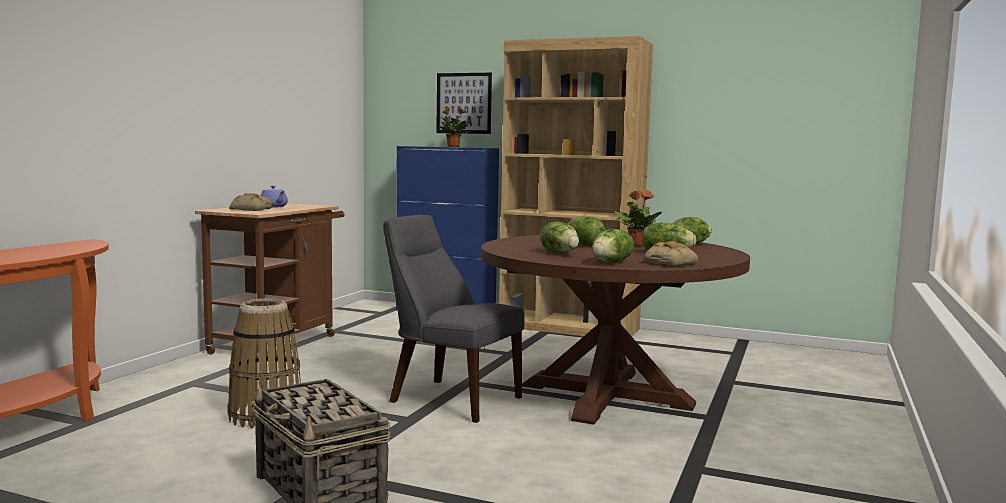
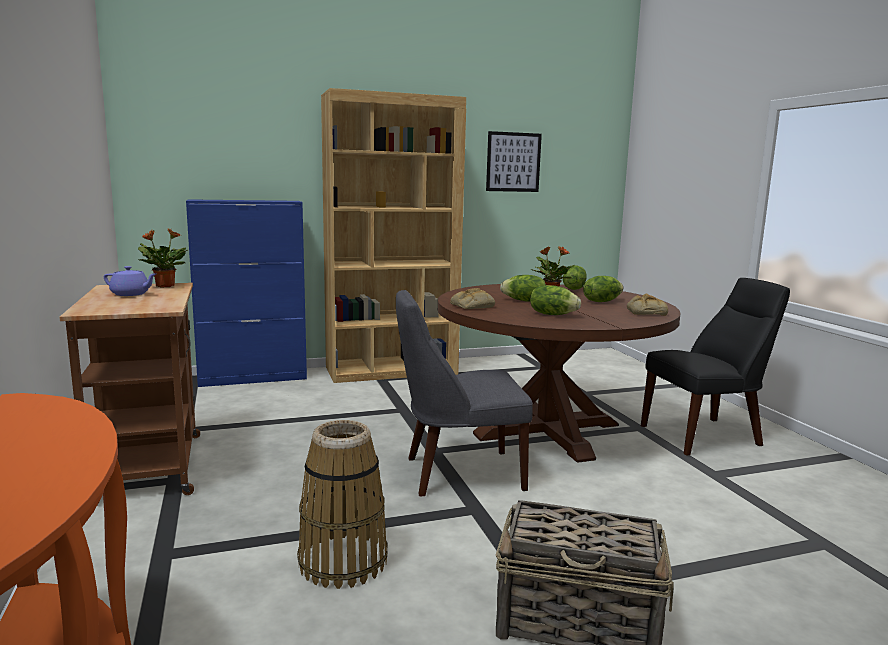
camera: 40 degrees left, 5 degrees up
bread [229,193,272,211] -> bread moved to [450,288,495,309]
picture [436,73,492,134] -> picture moved to [486,131,542,192]
potted plant [436,107,470,147] -> potted plant moved to [137,228,188,288]
lettuce [592,229,634,263] -> none
none -> black chair [641,278,790,455]

